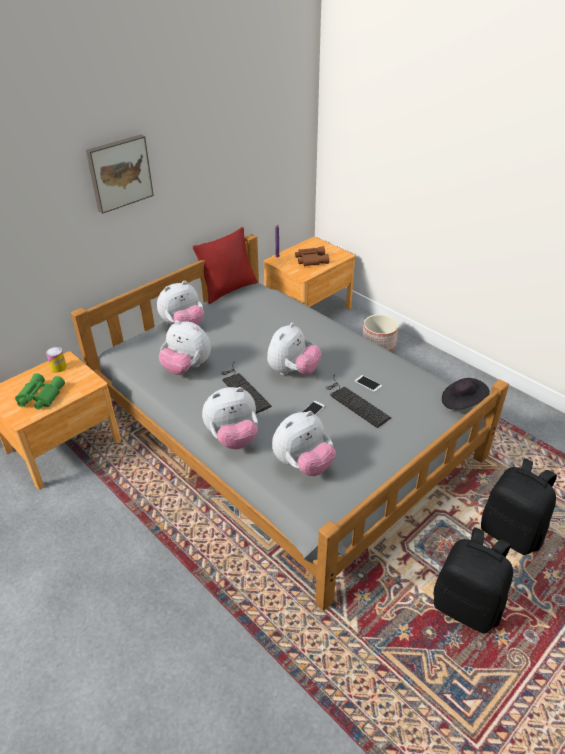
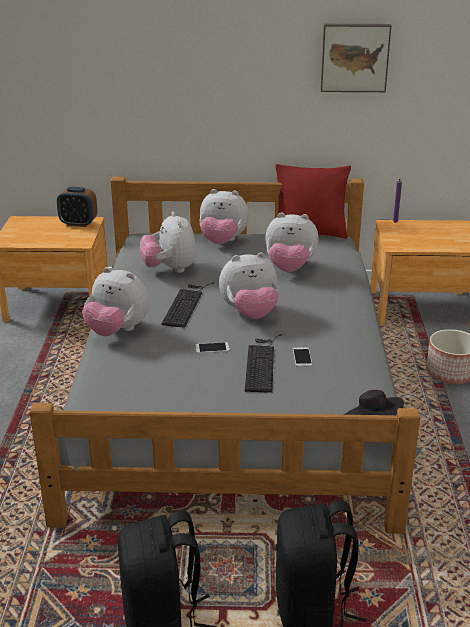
camera: 45 degrees right, 10 degrees down
green binoculars [15,373,65,410] -> none
can [46,347,67,372] -> alarm clock [57,187,97,227]
picture [86,134,154,214] -> picture moved to [320,24,391,92]
plush toy [272,411,336,476] -> plush toy moved to [265,213,319,272]
brown binoculars [295,246,329,266] -> none

